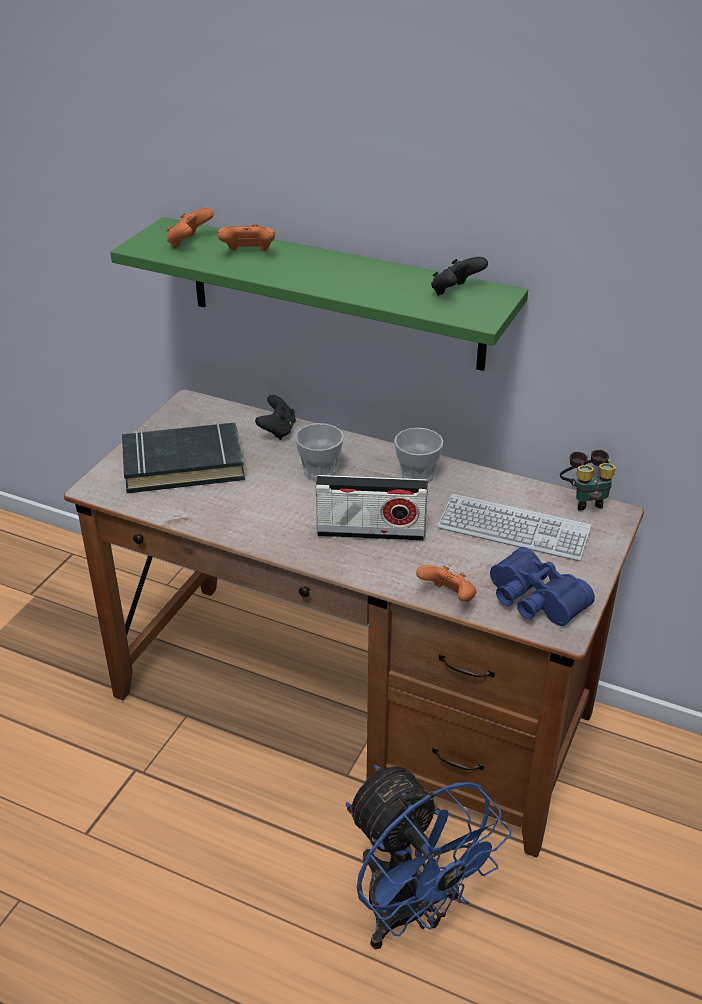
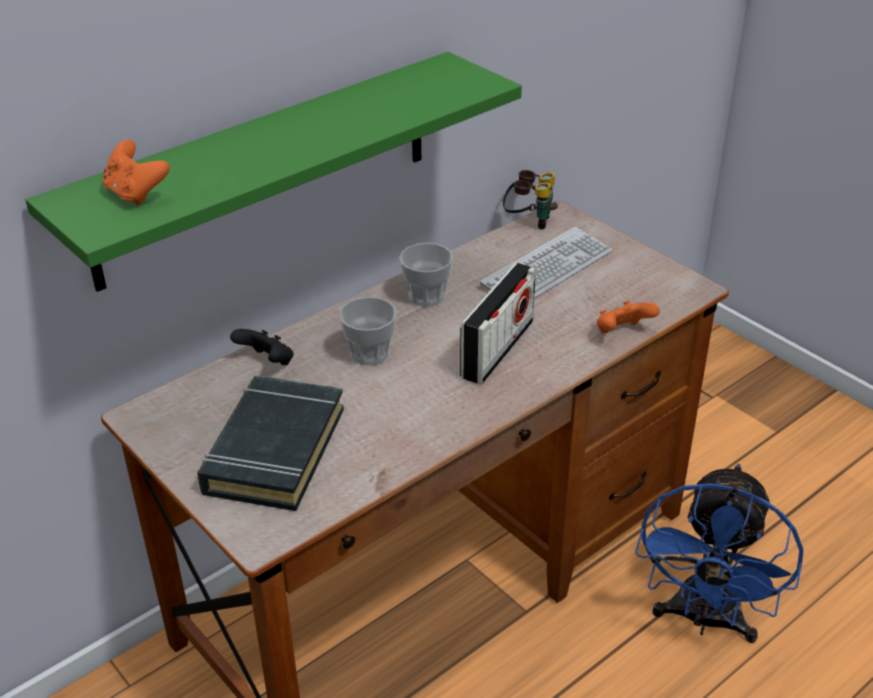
camera: 65 degrees left, 0 degrees up
orange game controller [217,224,275,251] -> none
blue fan [346,765,511,949] -> blue fan turned 120 degrees clockwise [635,464,803,643]
black game controller [431,257,488,295] -> none
blue binoculars [490,547,595,626] -> none

